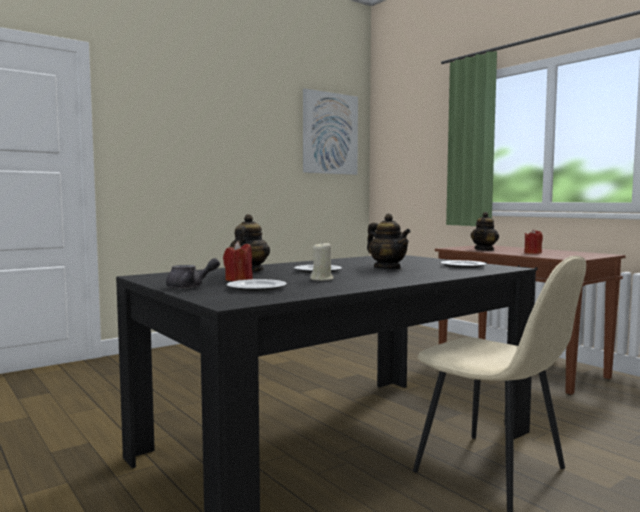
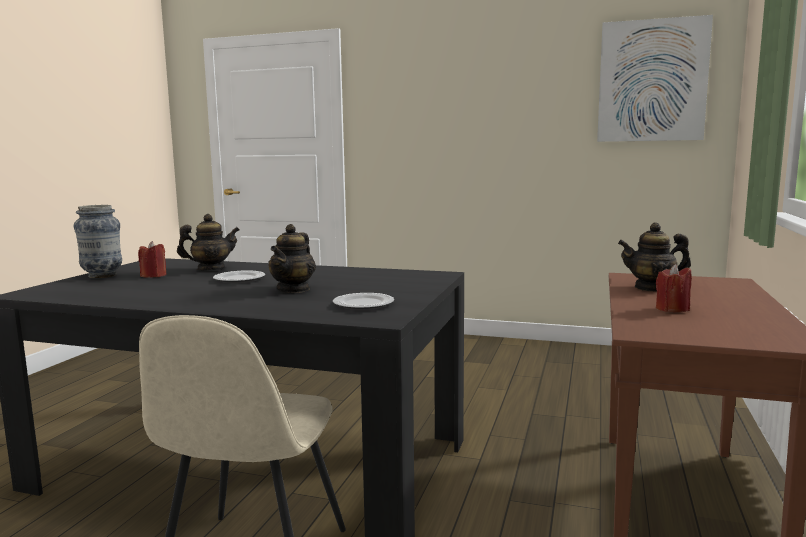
camera: 55 degrees right, 5 degrees up
grey teapot [166,258,220,289] -> vase [73,205,122,278]
plate [227,279,287,292] -> none
beige candle [310,241,334,281] -> none

